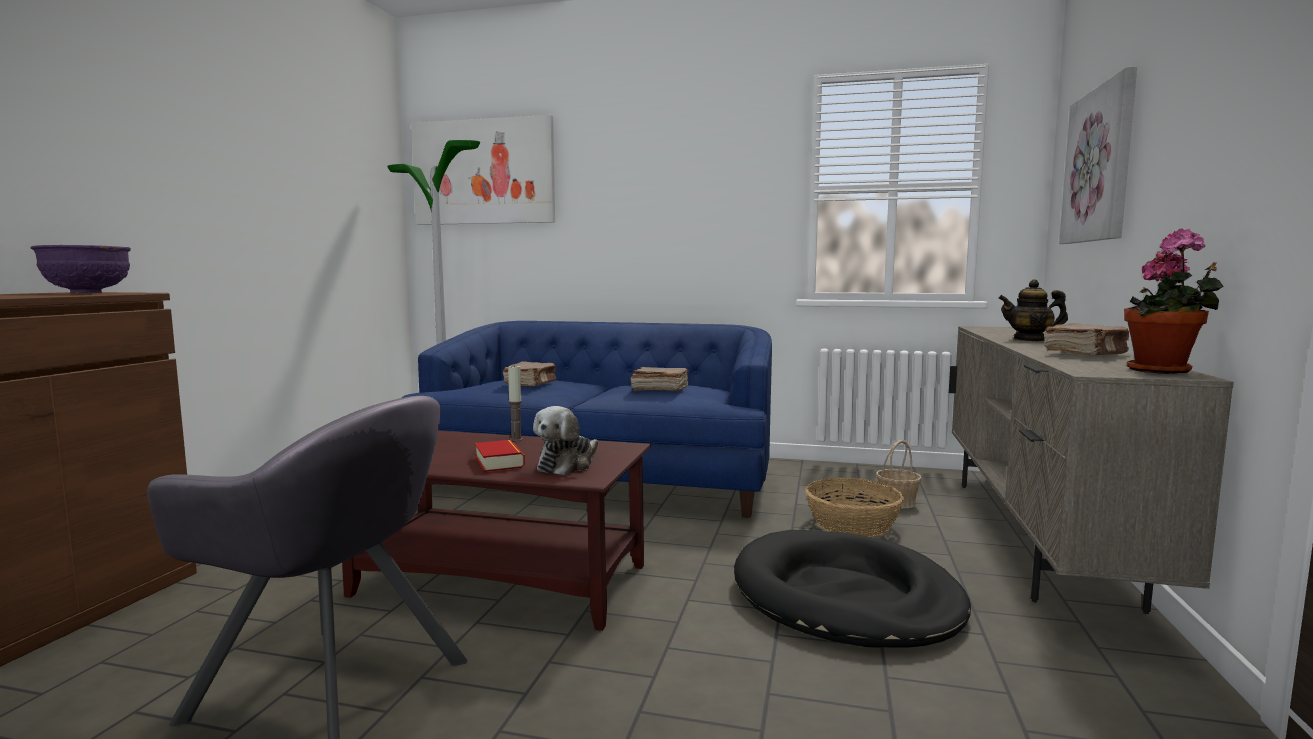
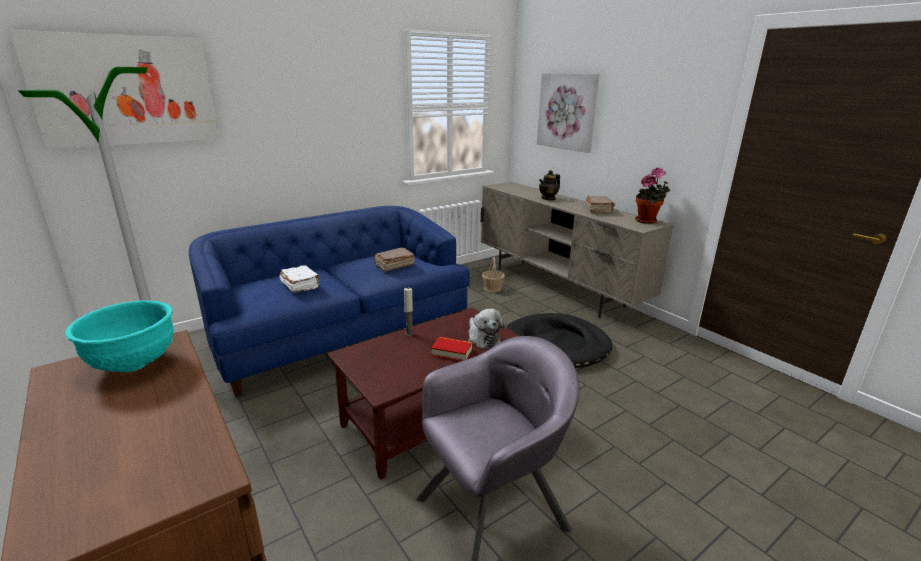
camera: 50 degrees left, 15 degrees up
purple bowl [30,245,131,293] -> turquoise bowl [65,300,174,372]
brown book [503,362,556,386] -> white book [279,265,320,293]
basket [805,478,904,537] -> none

